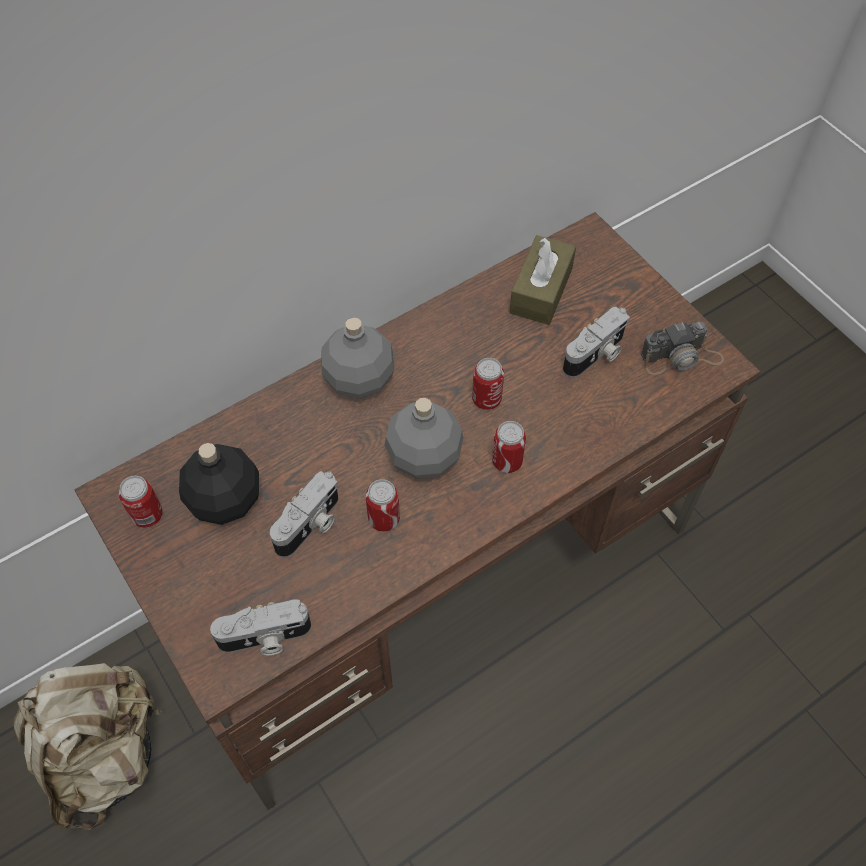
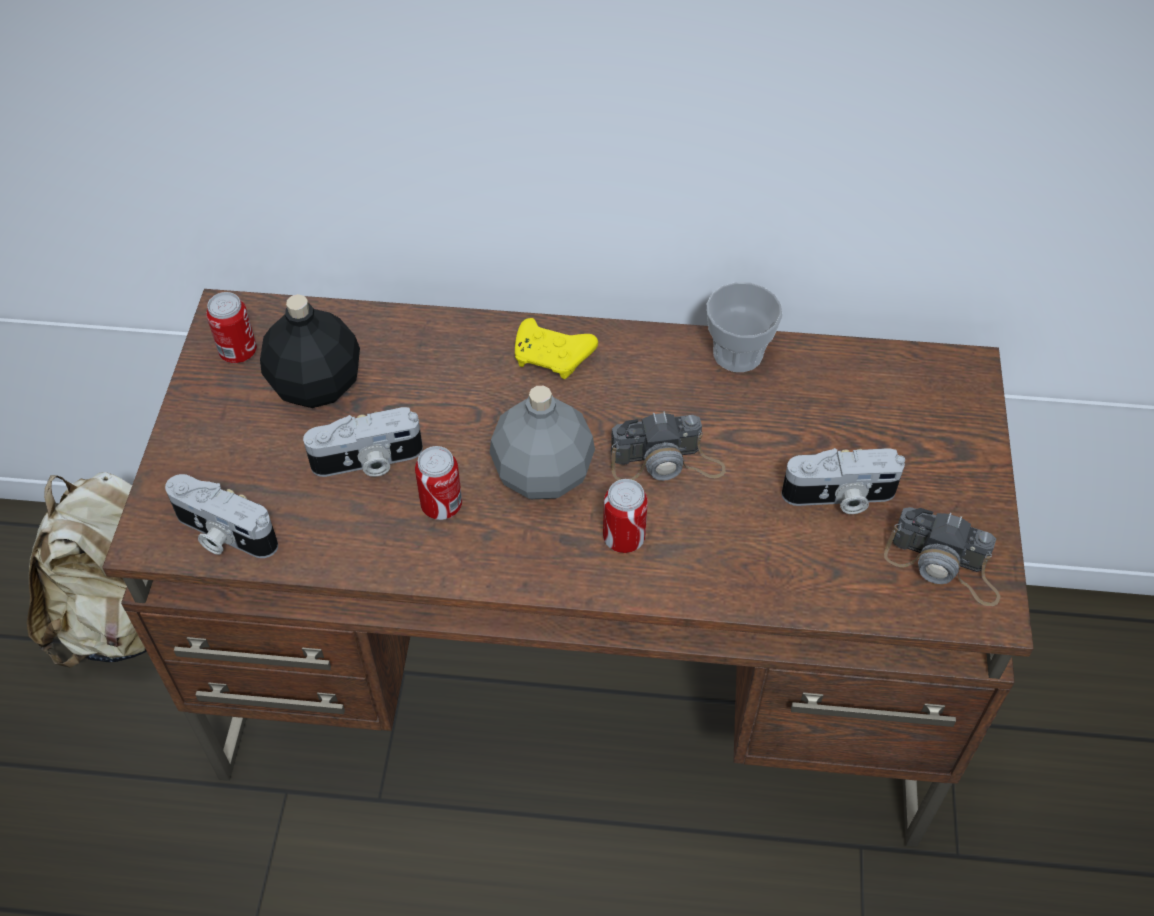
camera: 40 degrees right, 5 degrees down
grey bottle [321,317,394,399] -> yellow game controller [515,318,598,379]
can [472,358,504,410] -> camera [611,412,726,481]
brown tissue box [509,235,576,325] -> none
none -> cup [707,282,782,372]

